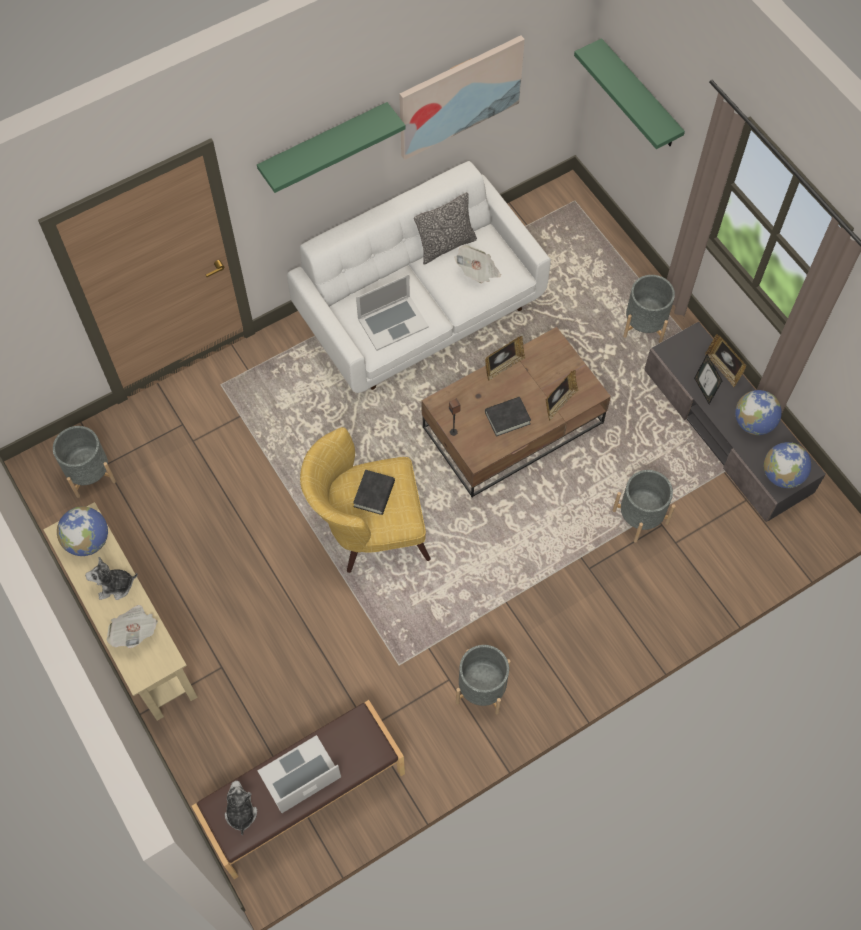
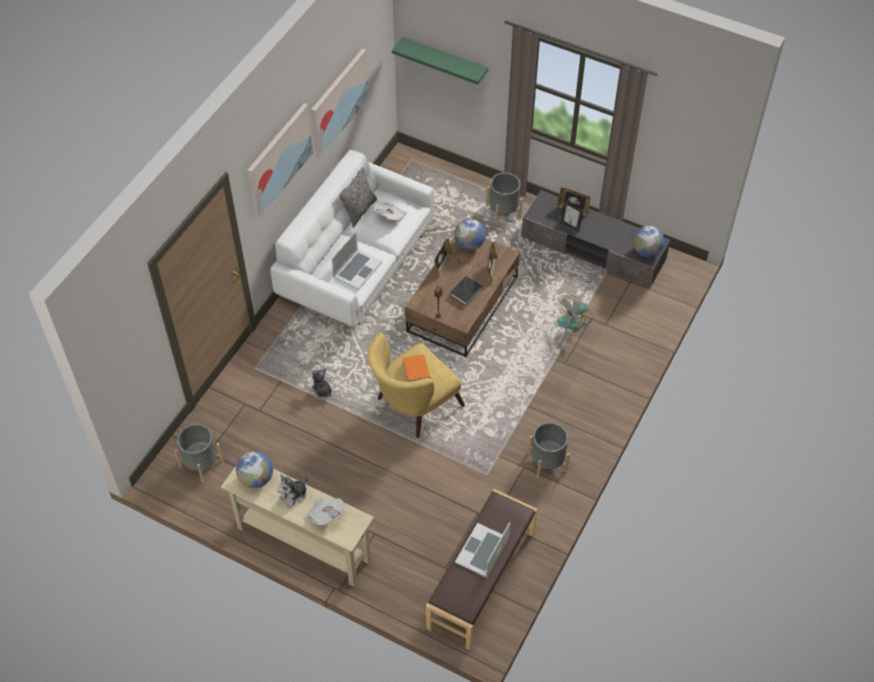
camera: 30 degrees left, 10 degrees down
plush toy [225,781,257,835] -> plush toy moved to [309,368,332,399]
green shelf [257,102,406,193] -> picture [247,103,313,219]
black book [353,470,395,515] -> orange book [402,354,430,382]
grey planter [613,470,676,543] -> fan [557,294,593,330]
globe [735,390,782,435] -> globe moved to [454,219,486,250]

